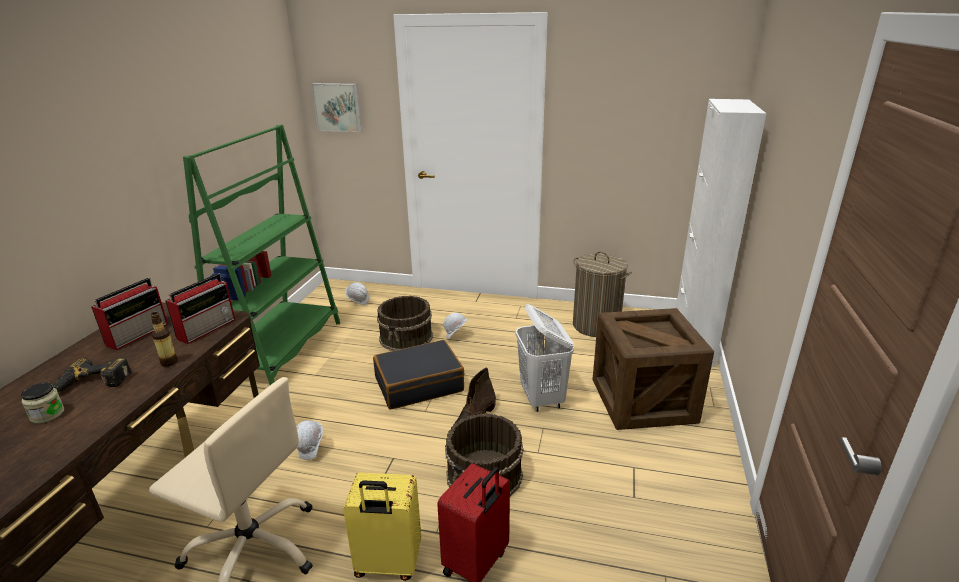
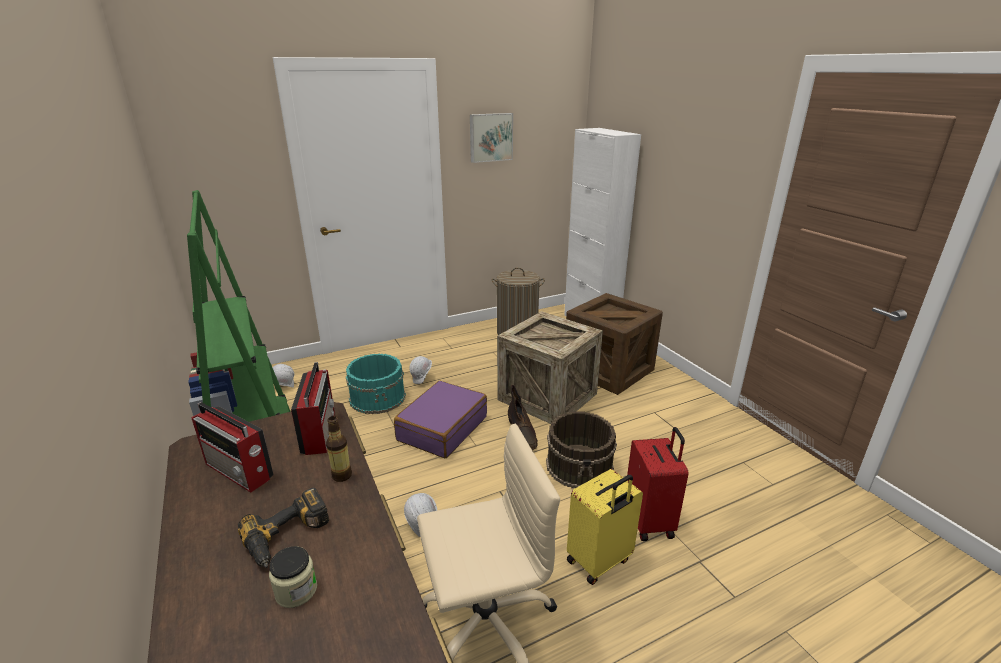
camera: 40 degrees left, 0 degrees up
radio [91,278,168,350] -> radio turned 135 degrees clockwise [192,402,273,493]
picture [311,83,361,132] -> picture moved to [470,113,513,163]
black suitcase [373,340,464,410] -> purple suitcase [394,381,487,458]
brown bucket [377,296,433,351] -> turquoise bucket [346,354,406,414]
white laundry basket [515,304,574,412] -> crate [497,311,603,424]

